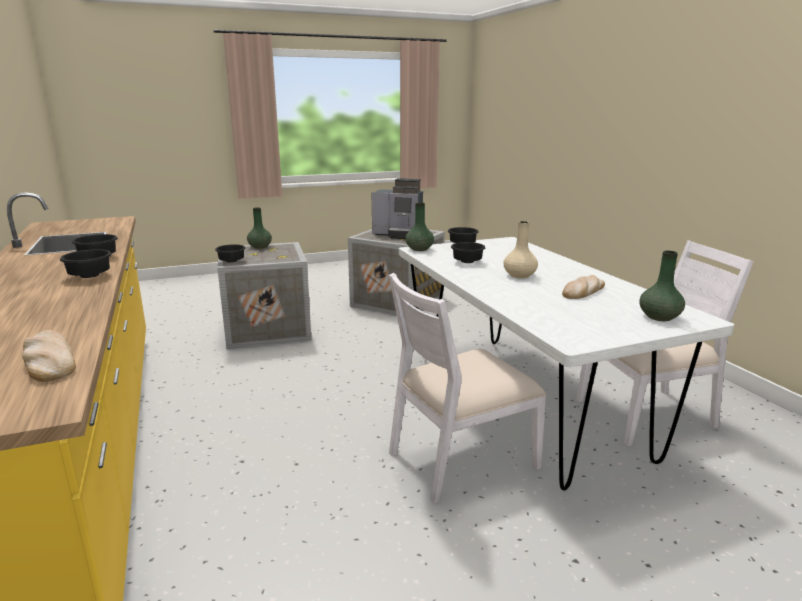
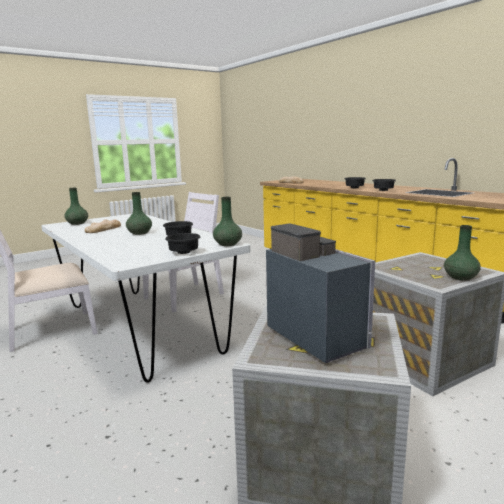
camera: 165 degrees right, 5 degrees down
black bowl [215,244,246,263] -> none
coffee machine [372,178,423,239] -> coffee machine turned 60 degrees clockwise [266,224,375,363]
beige vase [503,221,538,279] -> green vase [126,192,152,235]

